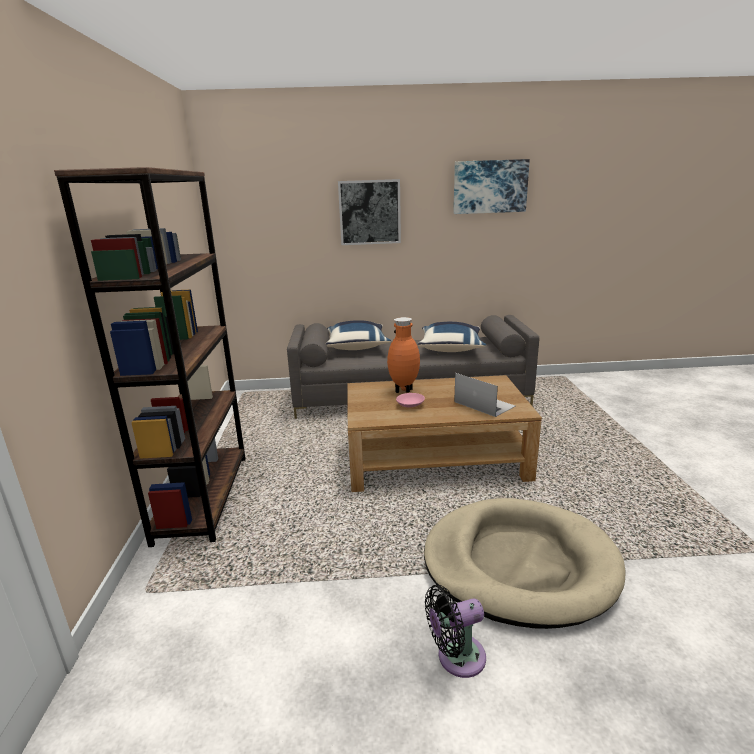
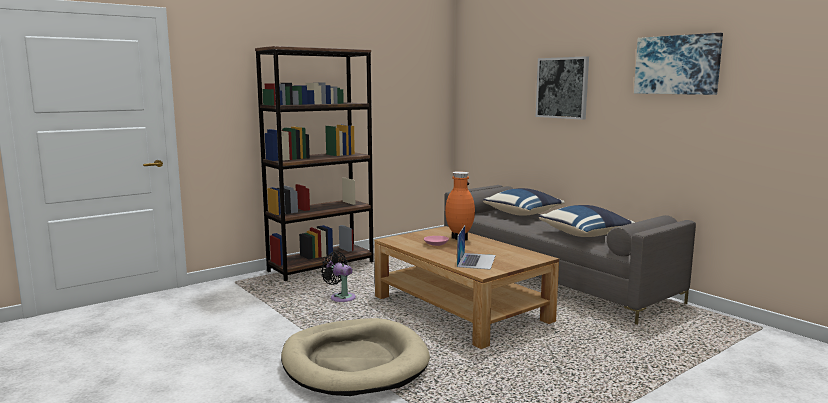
camera: 55 degrees right, 10 degrees down
black fan [425,585,486,678] -> black fan moved to [321,251,356,302]

